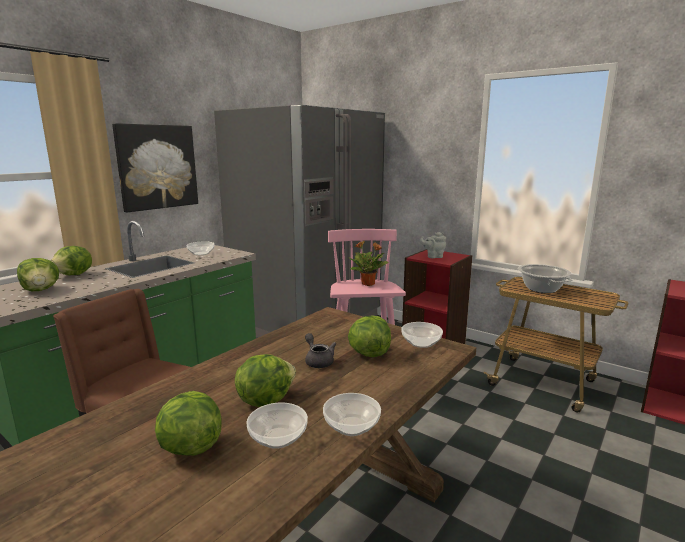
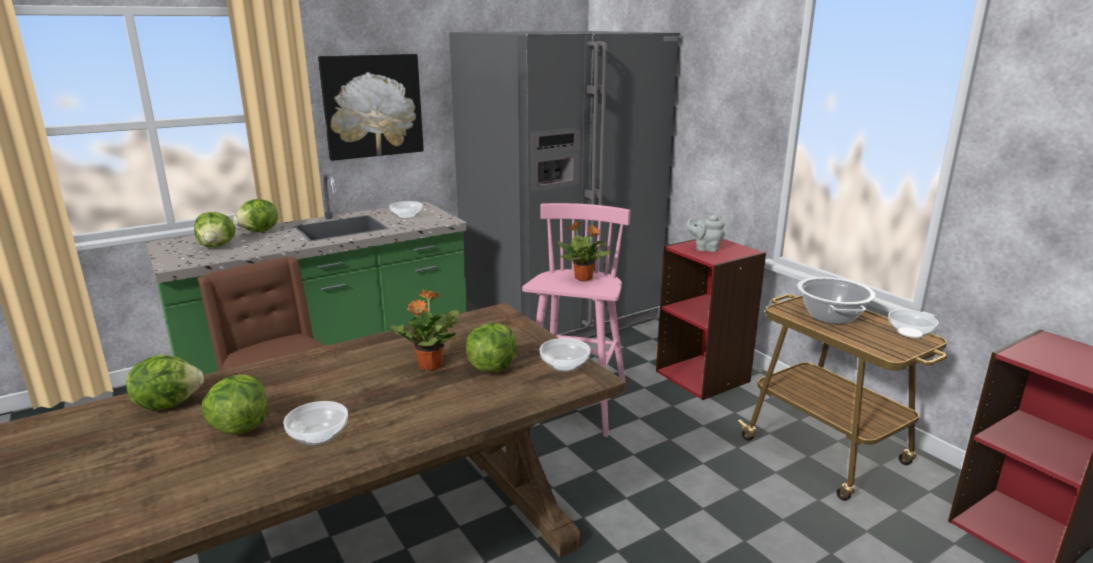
camera: 20 degrees right, 5 degrees up
lettuce [235,354,296,407] -> lettuce moved to [126,355,204,410]
grey teapot [305,333,336,368] -> potted plant [390,290,459,371]
bowl [323,393,381,436] -> bowl moved to [888,309,939,338]

